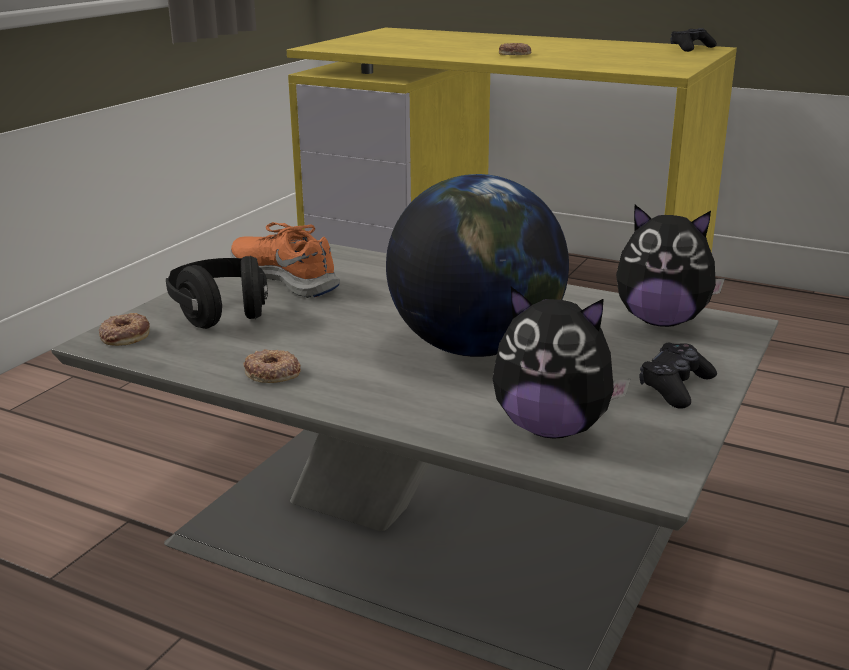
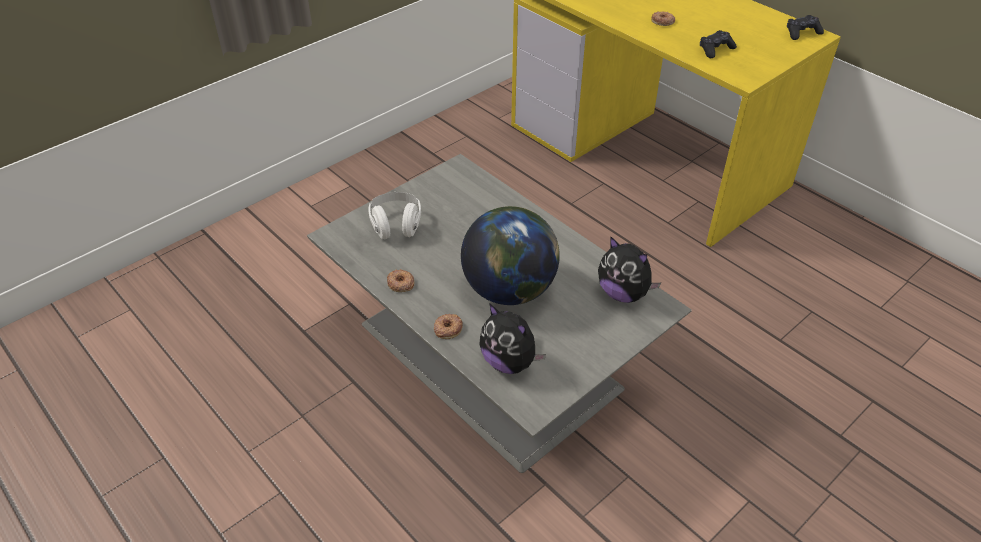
camera: 20 degrees right, 20 degrees up
donut [99,313,150,346] -> donut moved to [434,314,463,339]
black headphones [166,256,268,329] -> white headphones [369,192,421,239]
orange shoe [230,222,340,298] -> none
black game controller [639,343,717,409] -> black game controller moved to [700,30,737,58]

